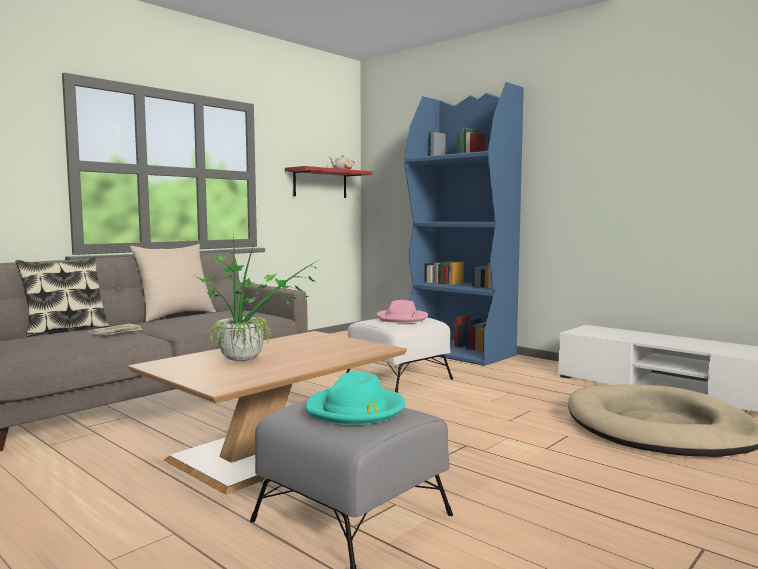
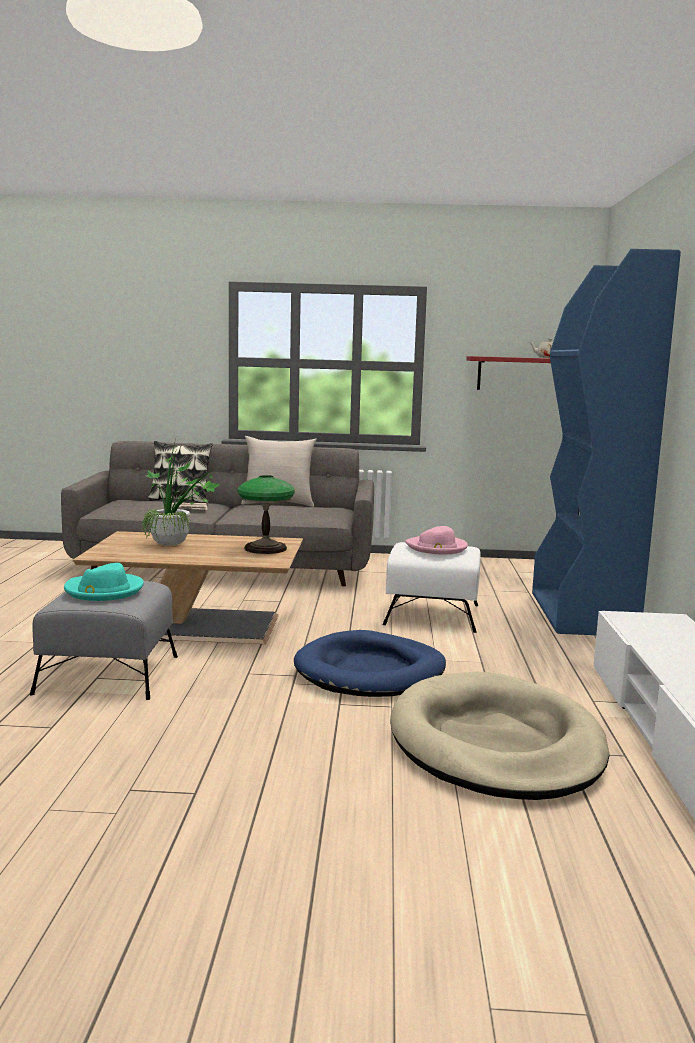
camera: 50 degrees right, 5 degrees up
none -> table lamp [237,475,295,554]
none -> blue dog bed [294,630,446,697]

